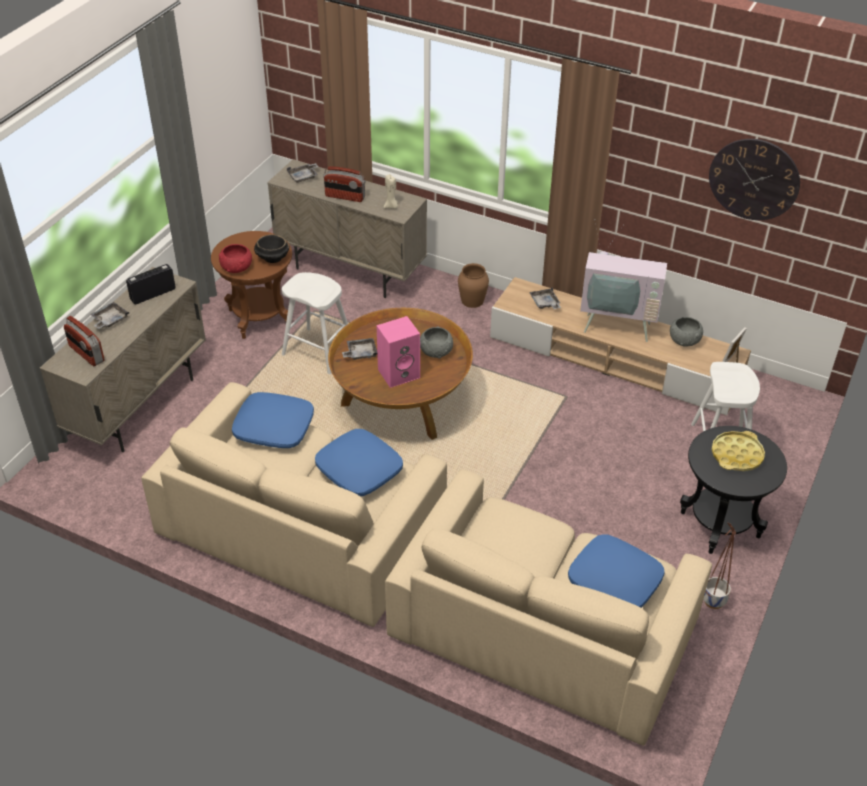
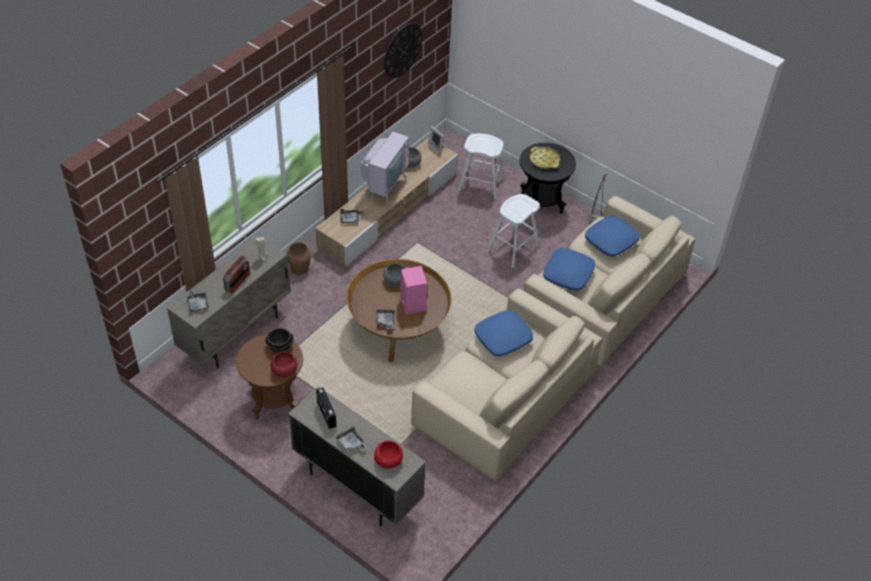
camera: 80 degrees left, 5 degrees up
radio [64,316,105,366] -> red bowl [374,441,403,469]
blue pillow [232,392,314,448] -> blue pillow moved to [543,248,595,291]
white stool [282,272,348,374] -> white stool moved to [487,194,540,268]

